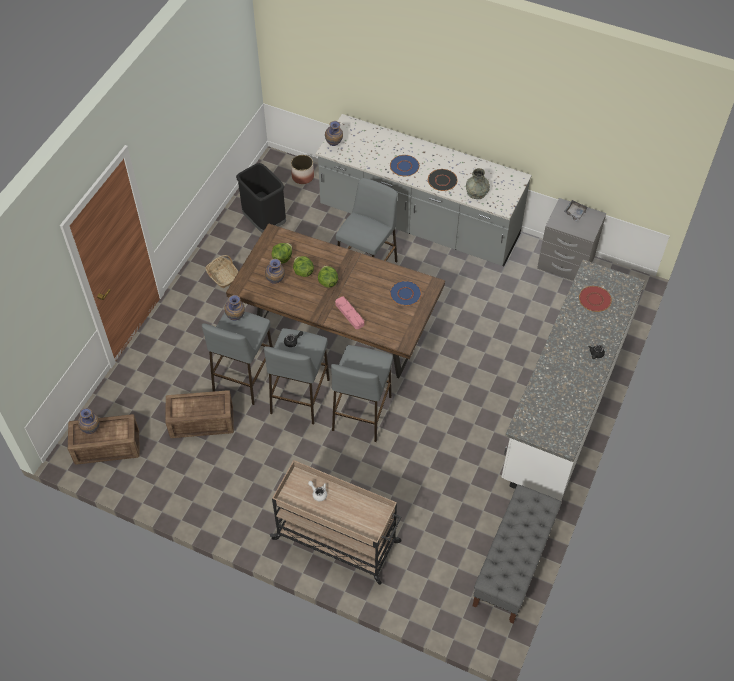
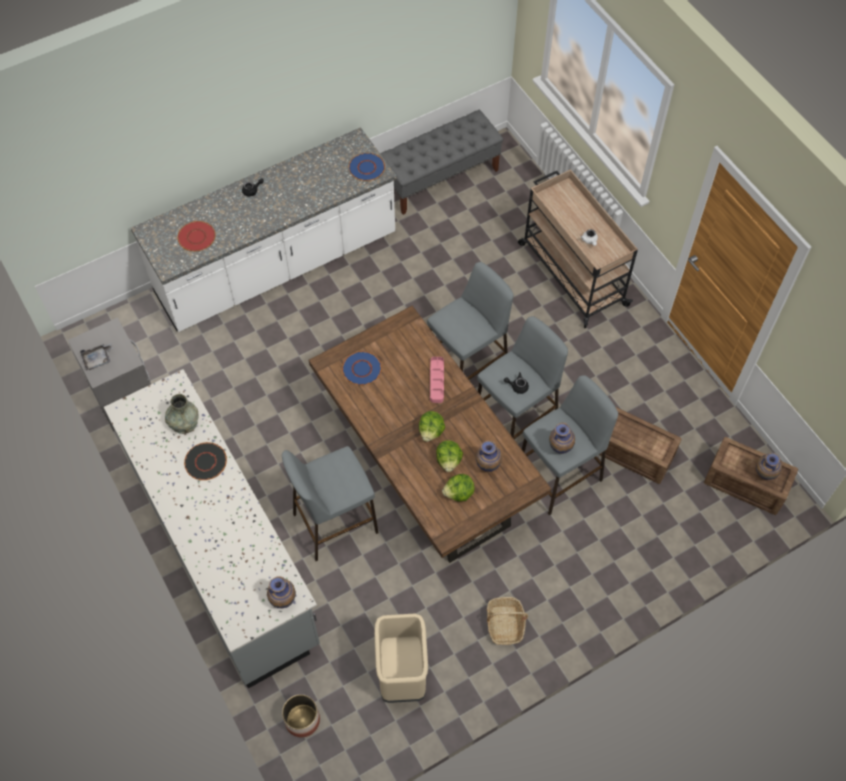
camera: 145 degrees left, 5 degrees up
black trash can [236,163,286,233] -> beige trash can [374,614,428,703]
blue plate [390,155,419,176] -> blue plate moved to [349,153,385,181]

